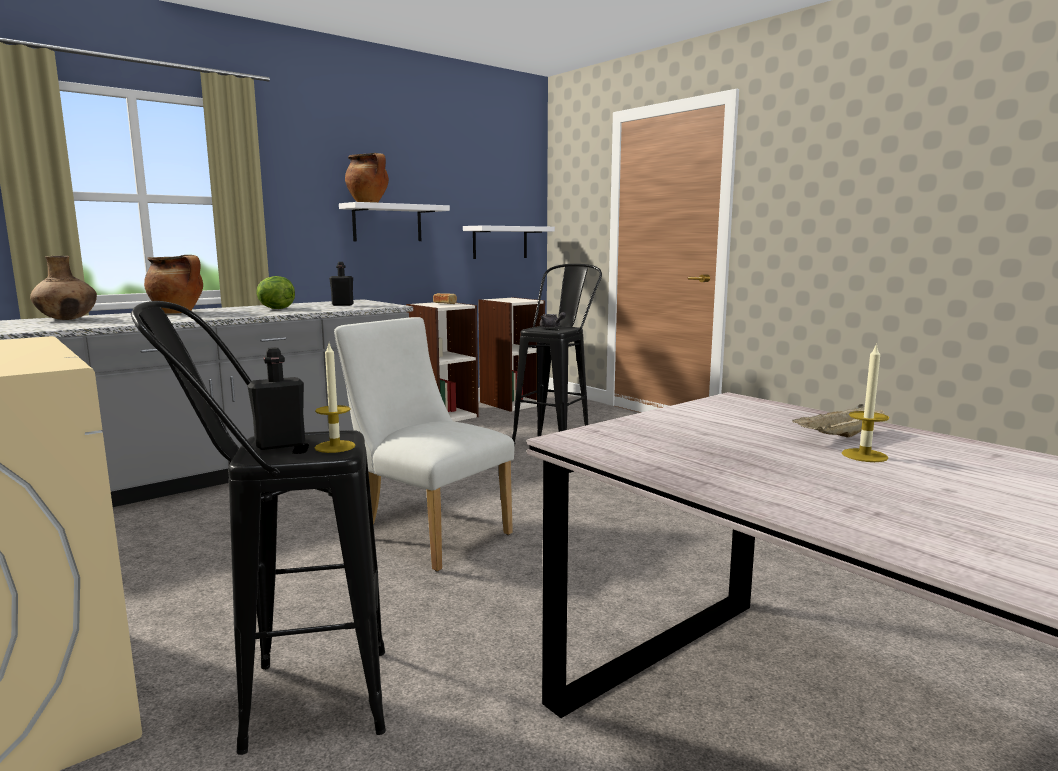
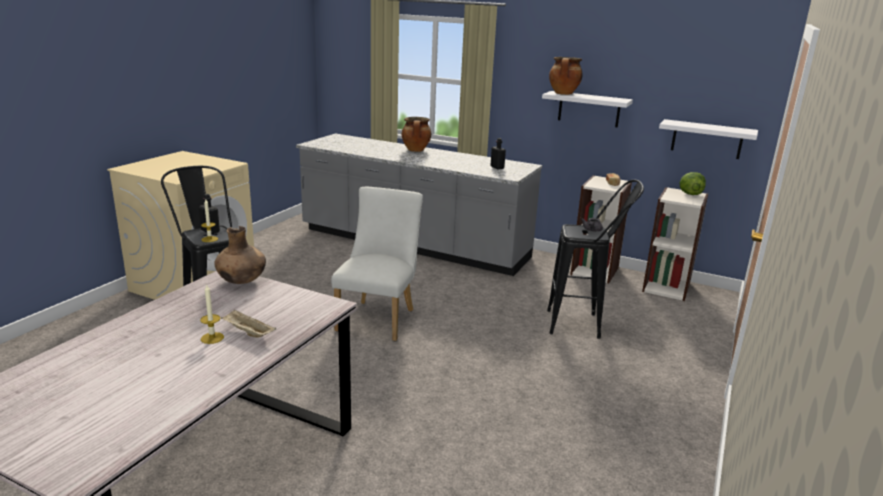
camera: 65 degrees right, 10 degrees up
brown vase [30,256,97,320] -> brown vase moved to [214,226,266,284]
lettuce [256,276,295,309] -> lettuce moved to [680,172,706,195]

